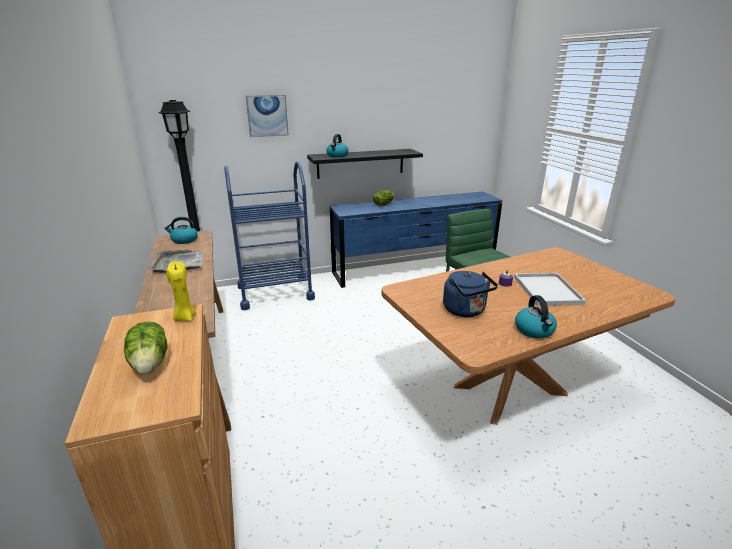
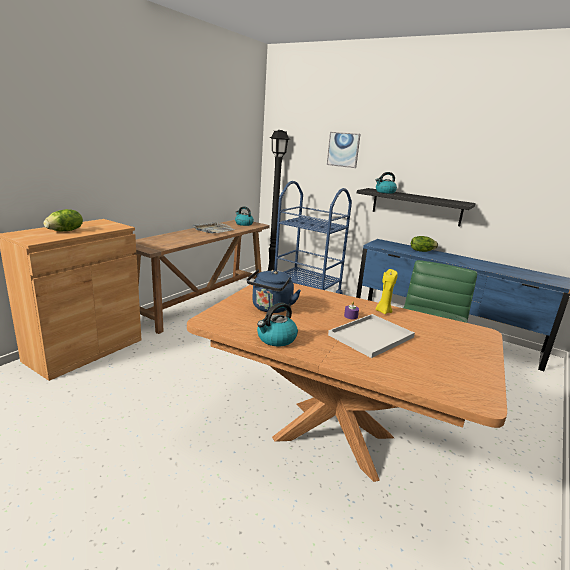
camera: 50 degrees right, 5 degrees down
yellow candle [166,261,196,321] -> yellow candle moved to [376,269,398,314]

